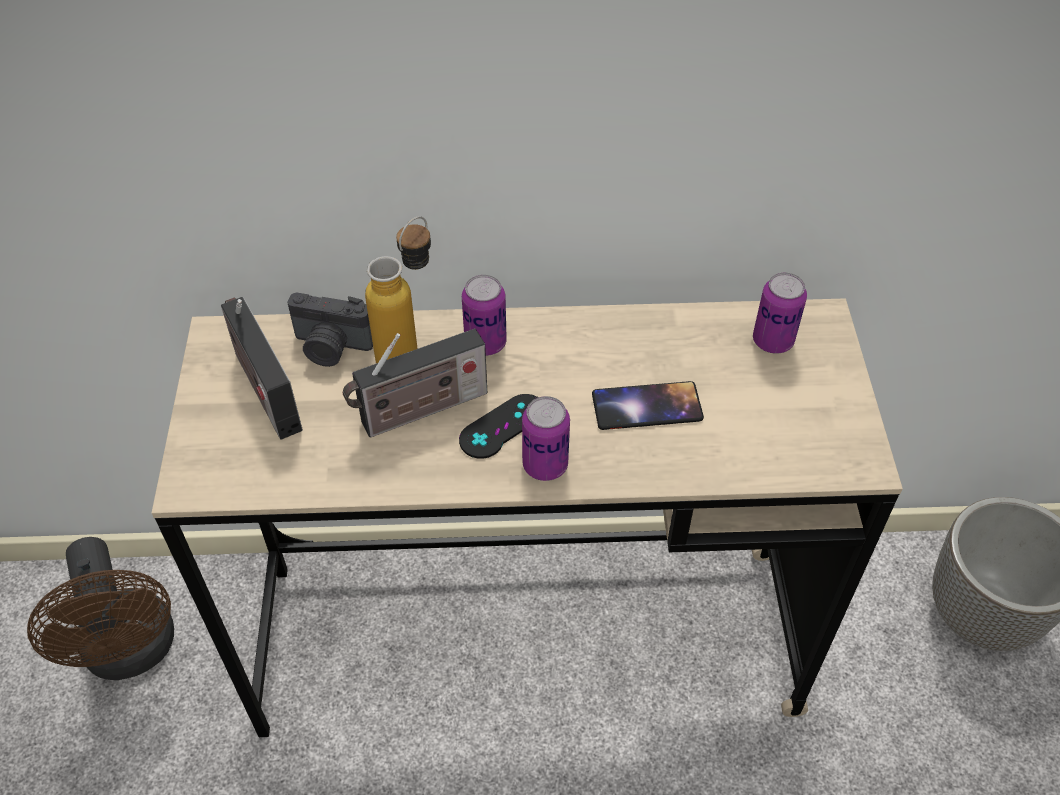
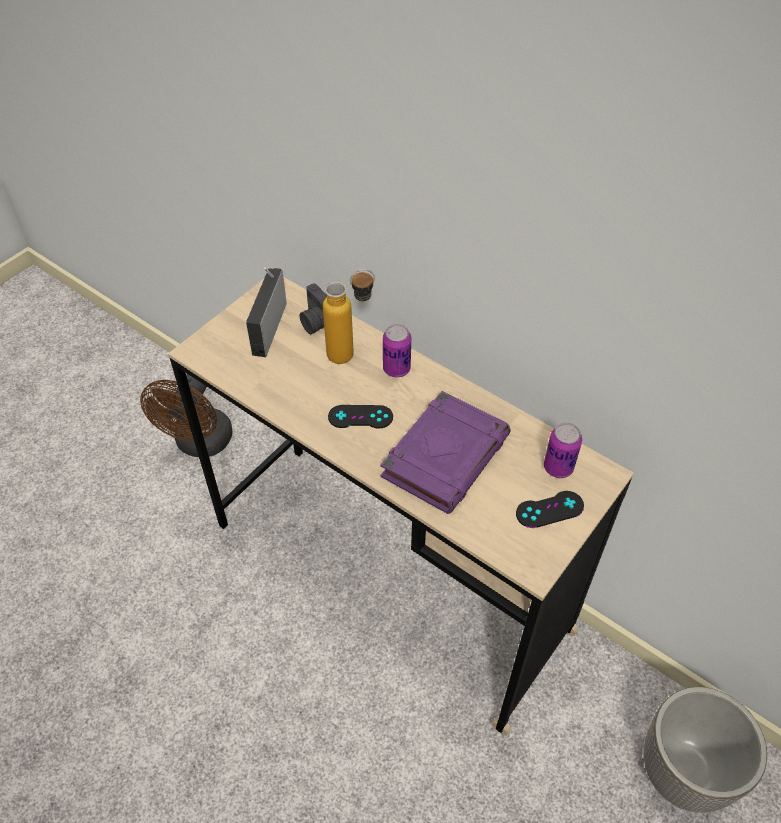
camera: 40 degrees right, 0 degrees up
radio [343,328,487,437] -> none
can [522,396,570,481] -> none
phone [592,381,704,430] -> purple book [380,391,511,514]
none -> black game controller [516,491,584,528]

